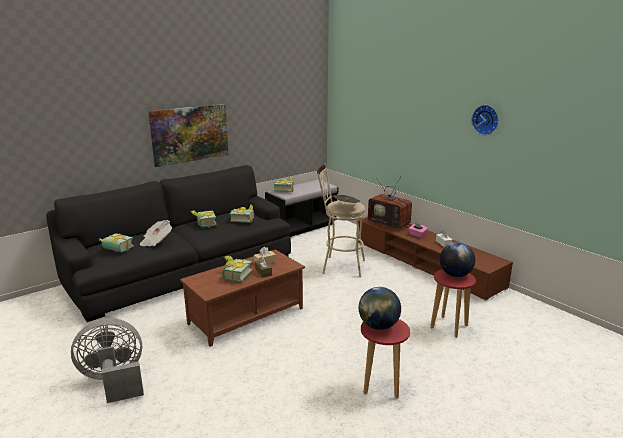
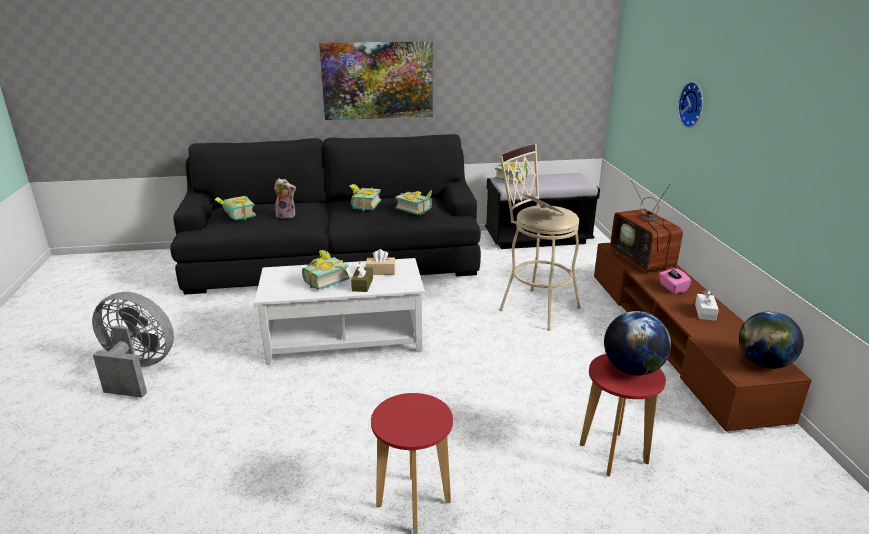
camera: 30 degrees right, 5 degrees up
newspaper [140,220,172,246] -> plush toy [274,179,296,219]
brown coffee table [180,250,305,347] -> white coffee table [254,258,425,365]
globe [359,287,401,330] -> globe moved to [739,311,804,369]
wall clock [472,105,499,135] -> wall clock moved to [678,82,703,128]

